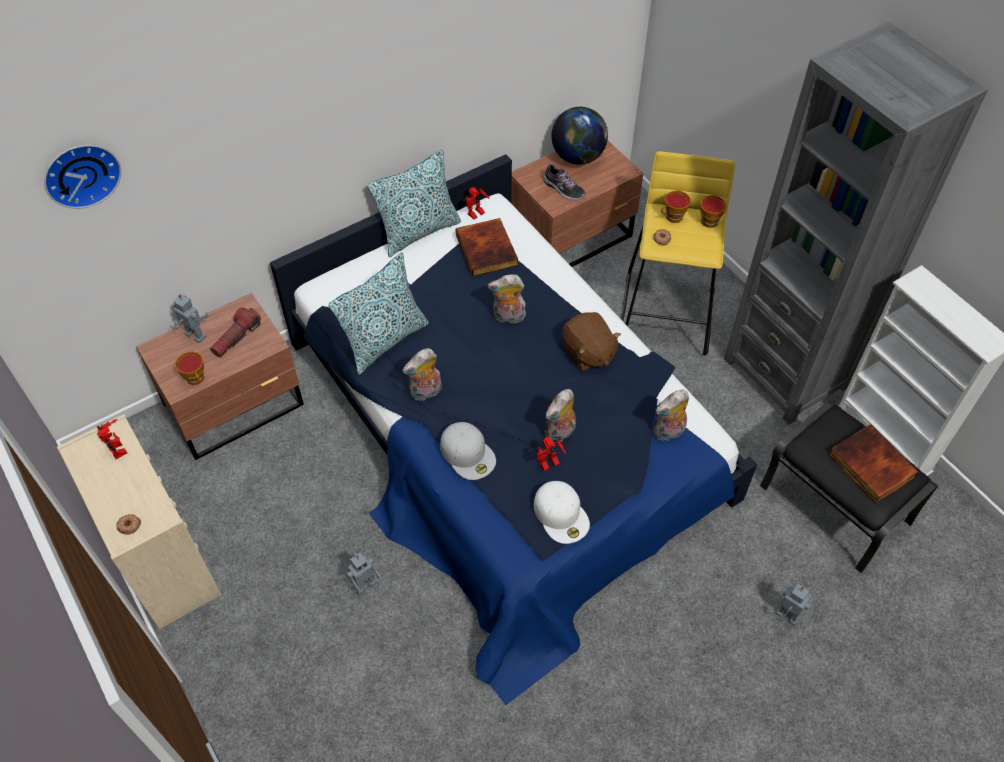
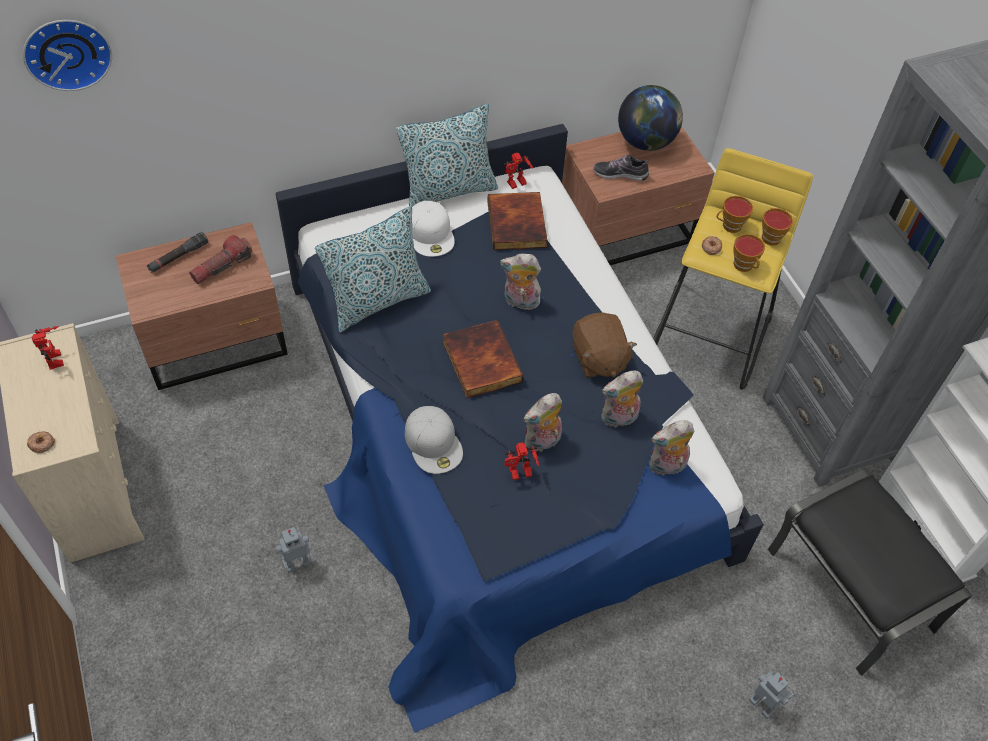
camera: 10 degrees right, 0 degrees up
toy robot [174,294,209,343] -> black flashlight [147,232,208,273]
cup [175,351,204,385] -> cup moved to [733,234,765,272]
plush toy [402,348,442,401] -> plush toy moved to [601,370,643,428]
white cap [534,481,590,544] -> white cap moved to [412,201,455,257]
shoe [543,162,586,200] -> shoe turned 135 degrees clockwise [593,155,649,181]
book [829,424,919,503] -> book moved to [443,320,523,398]

